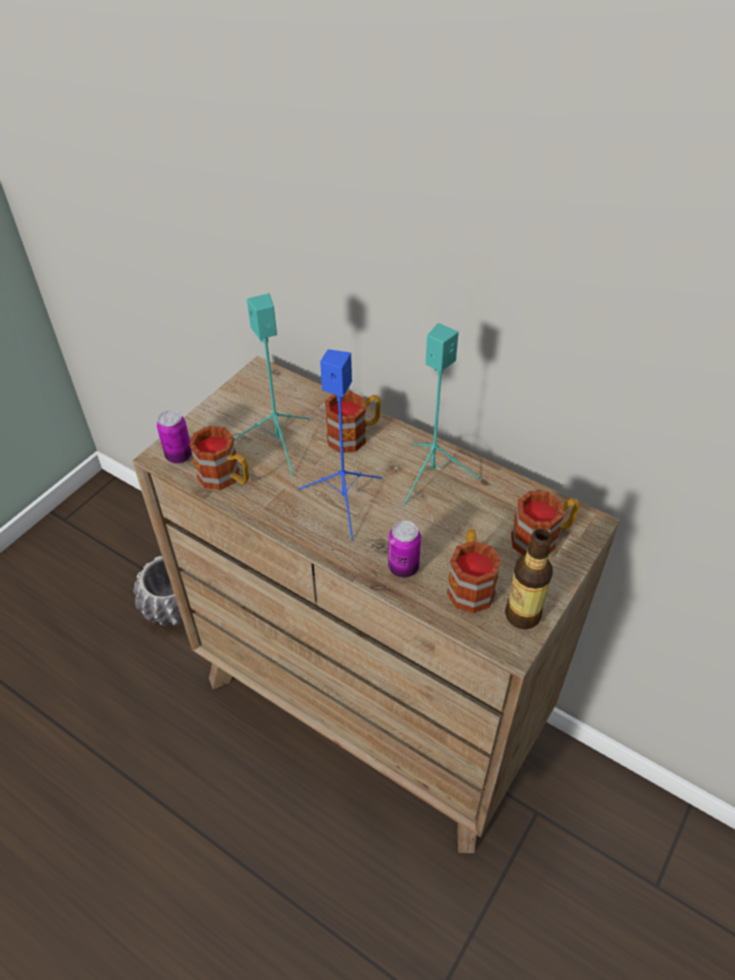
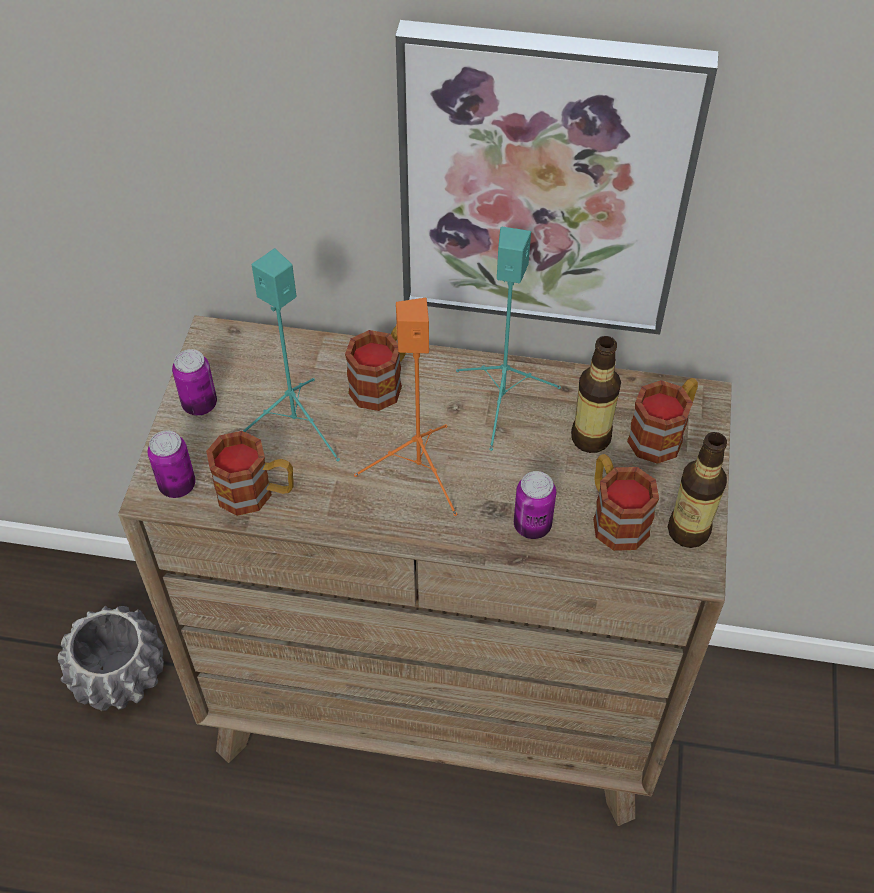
camera: 25 degrees left, 5 degrees up
blue speaker [297,349,383,541] -> orange speaker [354,298,457,516]
none -> can [172,349,217,416]
none -> picture [396,20,718,335]
none -> bottle [571,336,621,453]

